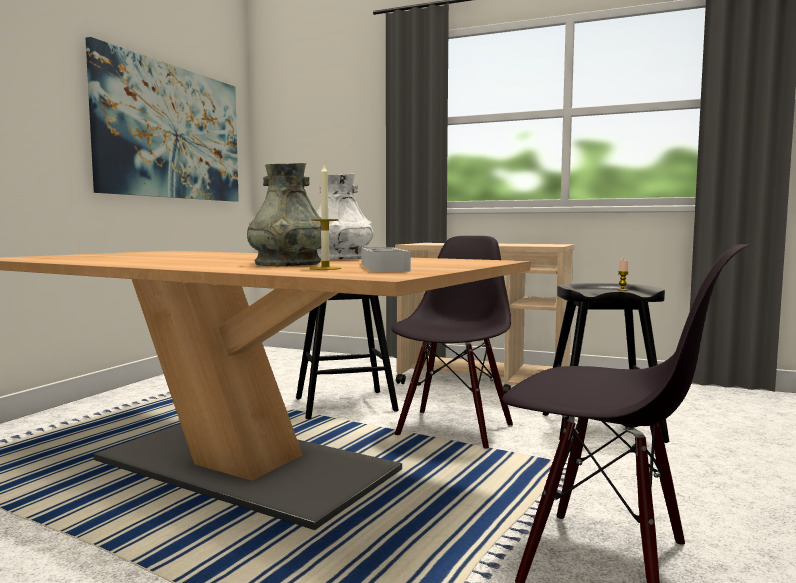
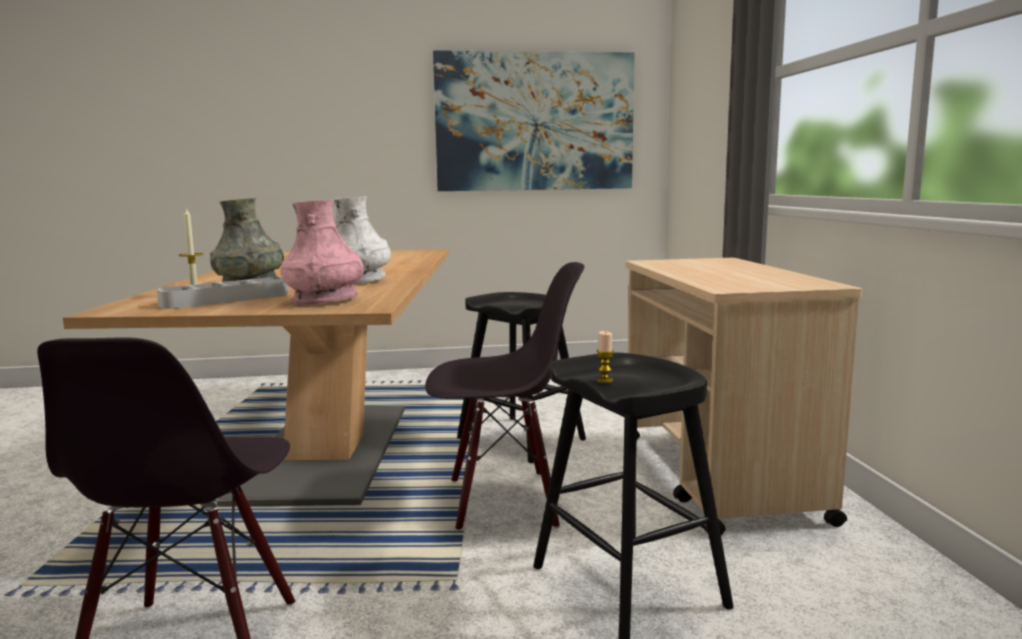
camera: 60 degrees right, 5 degrees up
none -> pink vase [281,200,364,306]

